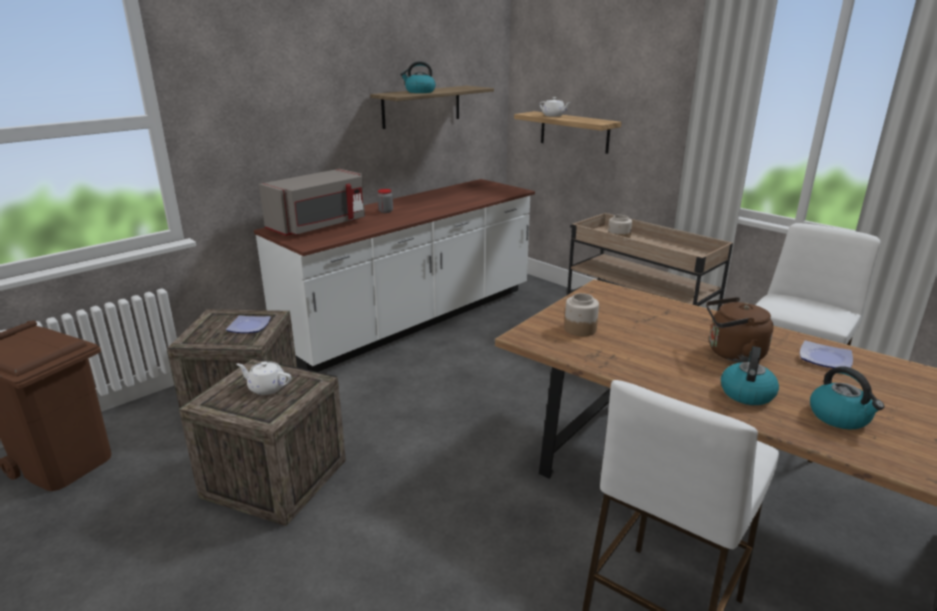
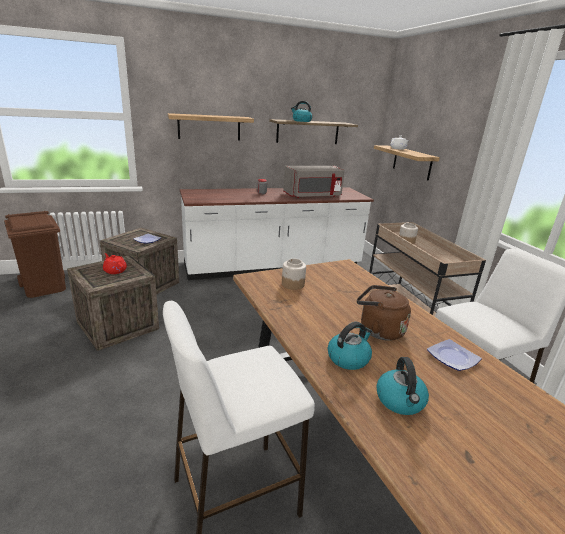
camera: 25 degrees right, 0 degrees up
white teapot [236,361,291,395] -> red teapot [103,253,127,274]
grey microwave [259,169,365,236] -> grey microwave moved to [283,166,345,198]
none -> shelf [168,113,254,141]

